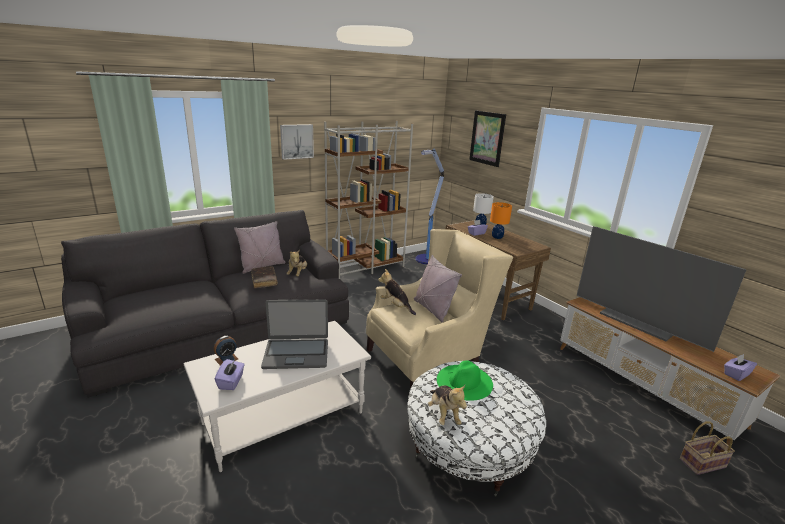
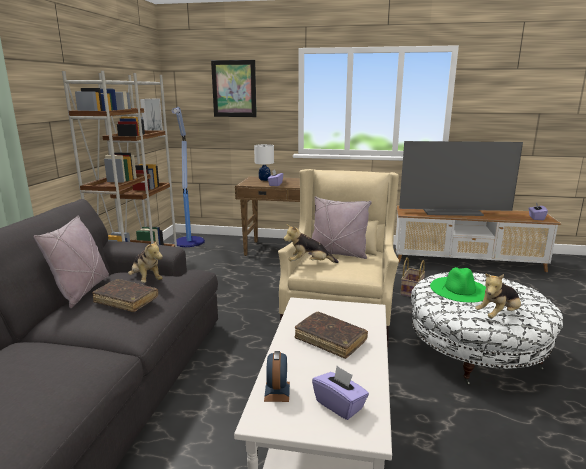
camera: 45 degrees left, 5 degrees down
laptop [261,300,328,369] -> brown book [294,312,368,359]
picture [280,124,314,160] -> picture moved to [140,98,163,131]
plush toy [428,385,467,425] -> plush toy turned 120 degrees clockwise [475,274,521,318]
orange table lamp [490,202,512,239] -> none
basket [680,421,735,475] -> basket moved to [400,257,425,297]

